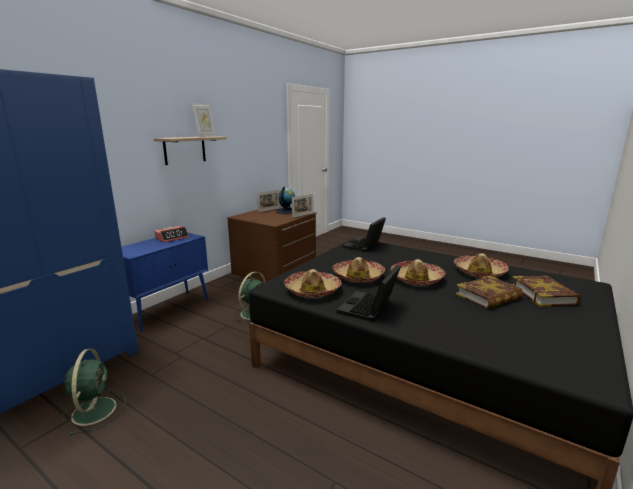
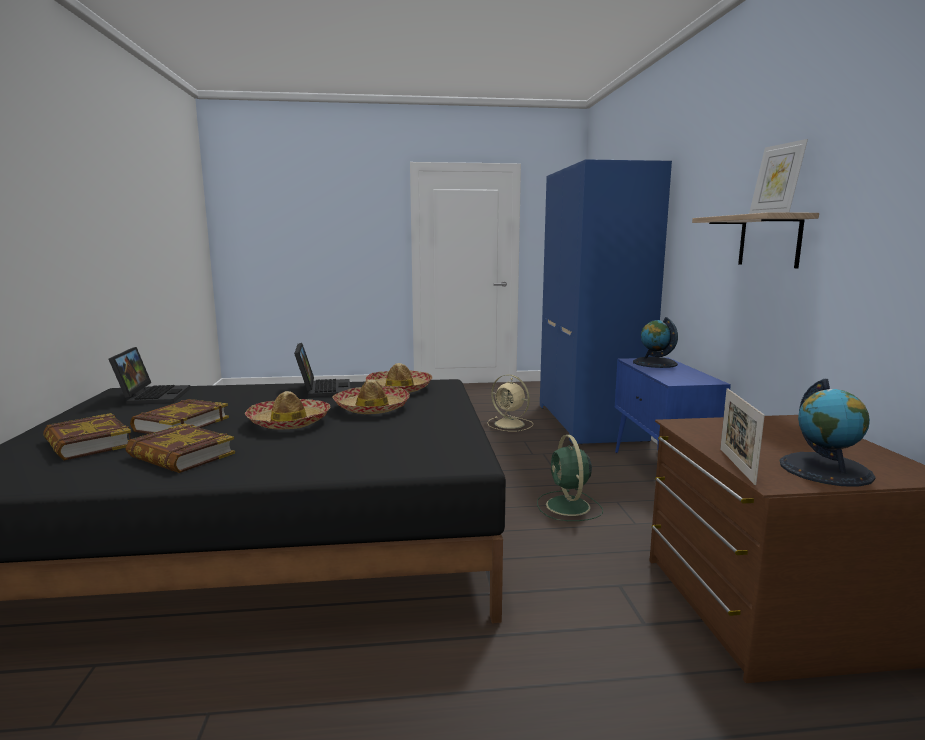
camera: 140 degrees right, 5 degrees down
green fan [62,349,126,435] -> beige fan [487,374,533,431]
alarm clock [154,226,189,243] -> none
picture frame [257,190,280,212] -> none
laptop [342,217,386,252] -> laptop moved to [109,347,191,405]
hat [454,253,509,277] -> book [125,424,235,473]
none -> globe [633,317,678,368]

